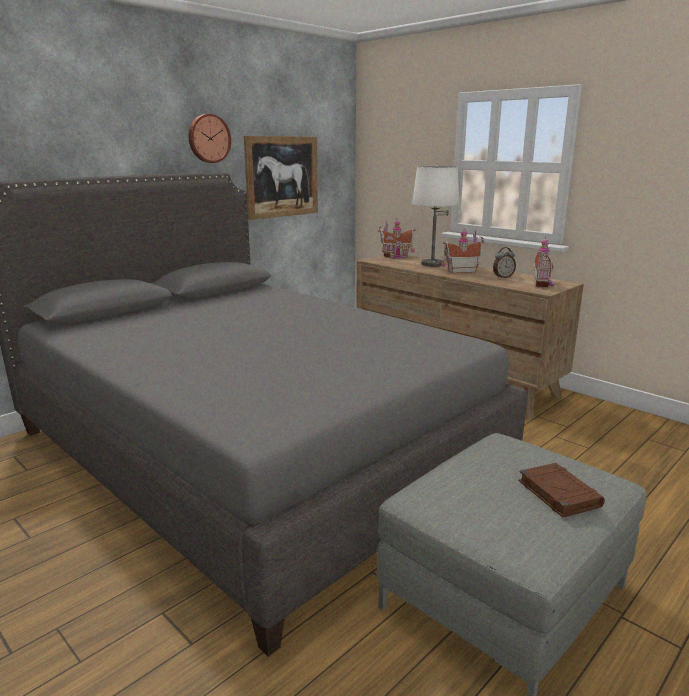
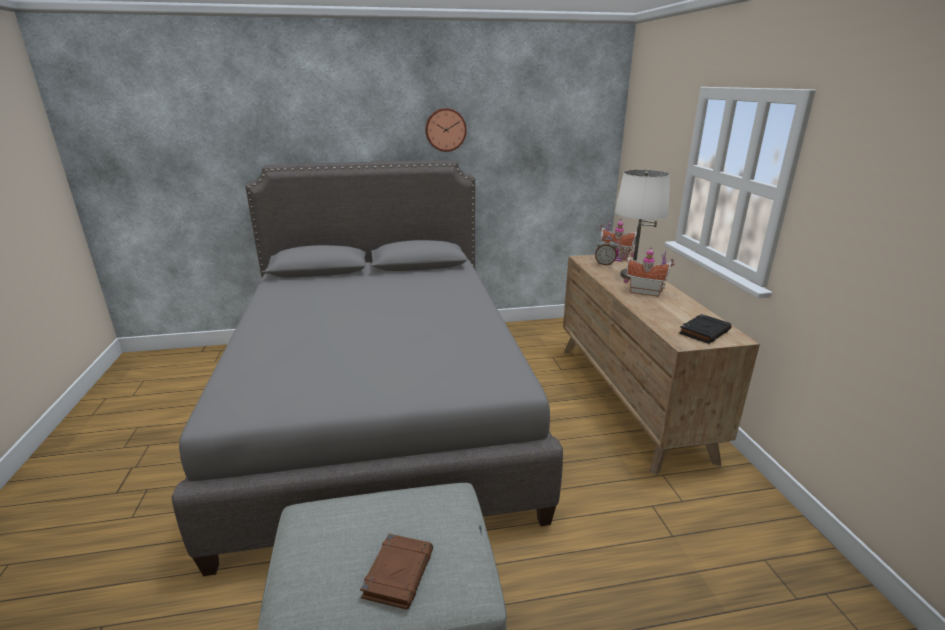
camera: 35 degrees right, 5 degrees up
picture [244,136,318,220] -> none
alarm clock [493,247,516,278] -> alarm clock moved to [595,237,617,266]
toy house [534,236,554,287] -> black book [679,314,732,344]

